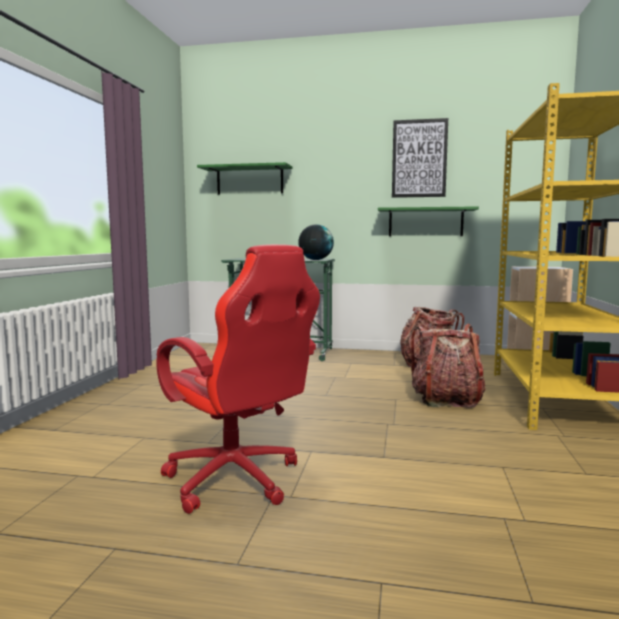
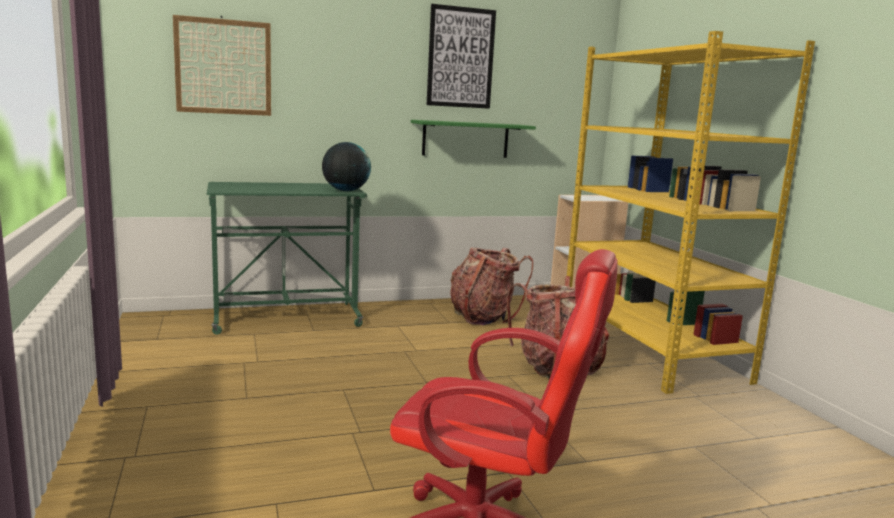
camera: 30 degrees left, 5 degrees up
green shelf [197,162,293,195] -> picture [173,15,271,116]

